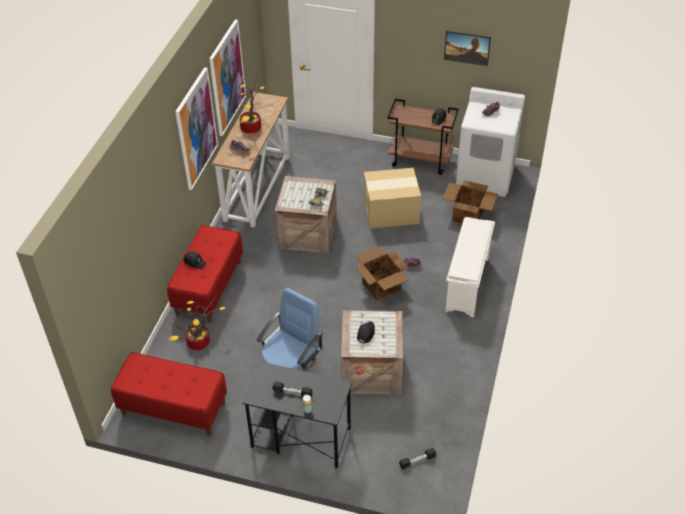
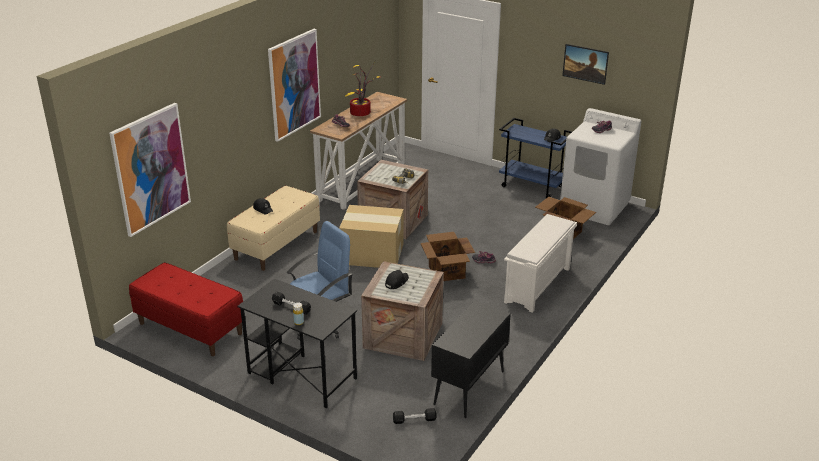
camera: 15 degrees right, 15 degrees down
red bench [167,225,243,323] -> beige bench [227,186,320,271]
potted plant [168,295,226,350] -> none
picture [209,19,246,136] -> picture moved to [109,103,191,237]
cardboard box [364,168,421,229] -> cardboard box moved to [339,205,403,268]
brown cart [387,99,459,175] -> blue cart [499,118,572,198]
none -> black cabinet [431,301,511,418]

